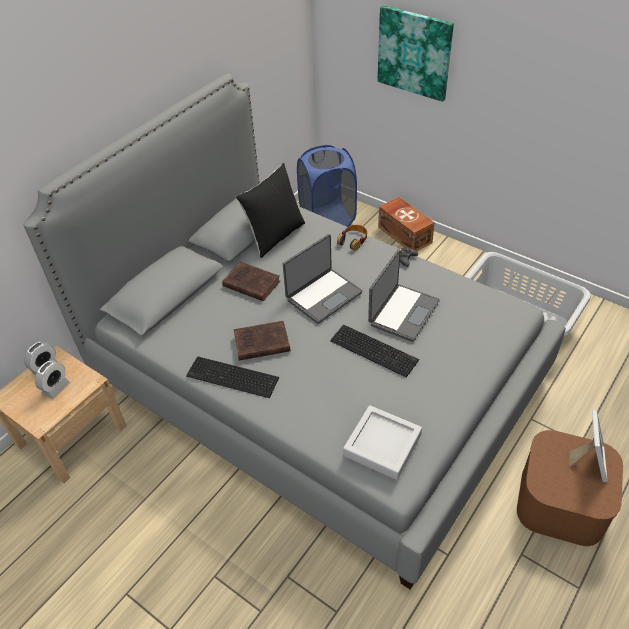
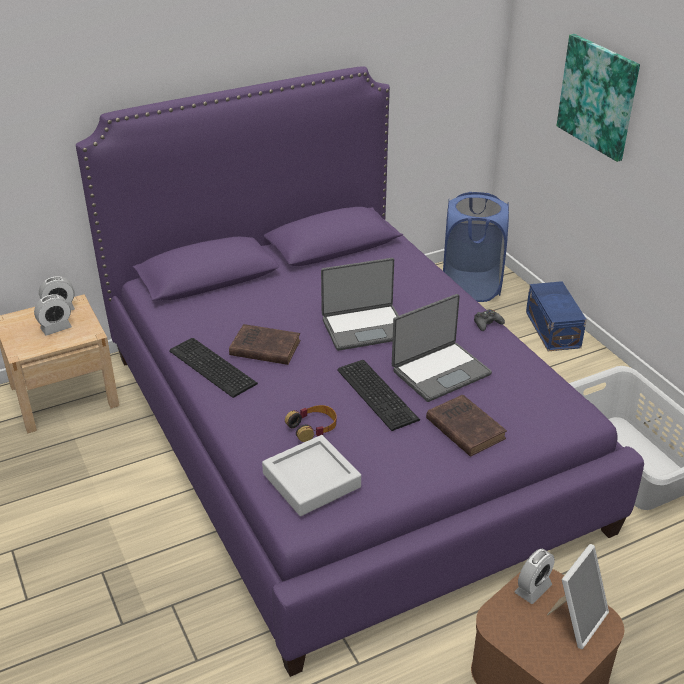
camera: 25 degrees right, 10 degrees down
grey bed [23,73,566,589] -> purple bed [76,66,644,677]
brown book [222,262,280,301] -> brown book moved to [426,395,507,457]
black pillow [236,163,305,258] -> none
headphones [337,225,367,251] -> headphones moved to [285,405,337,442]
brown storage box [378,197,435,251] -> blue storage box [526,281,587,351]
none -> alarm clock [514,549,555,604]

